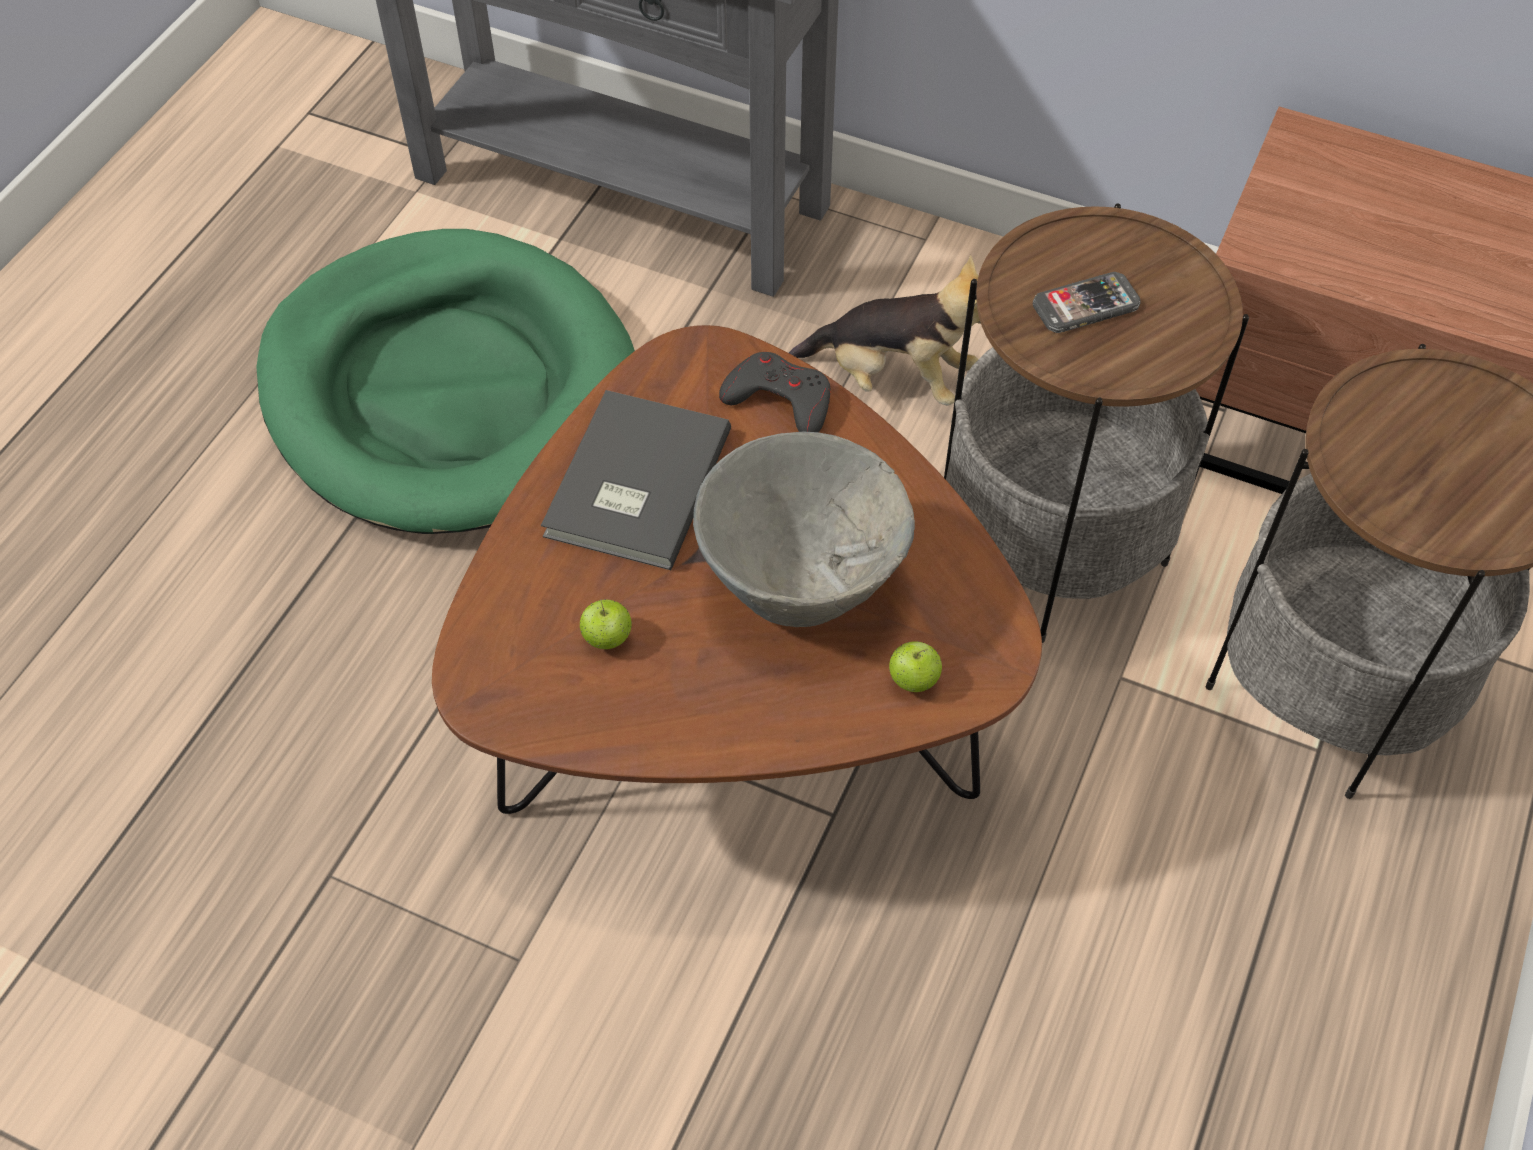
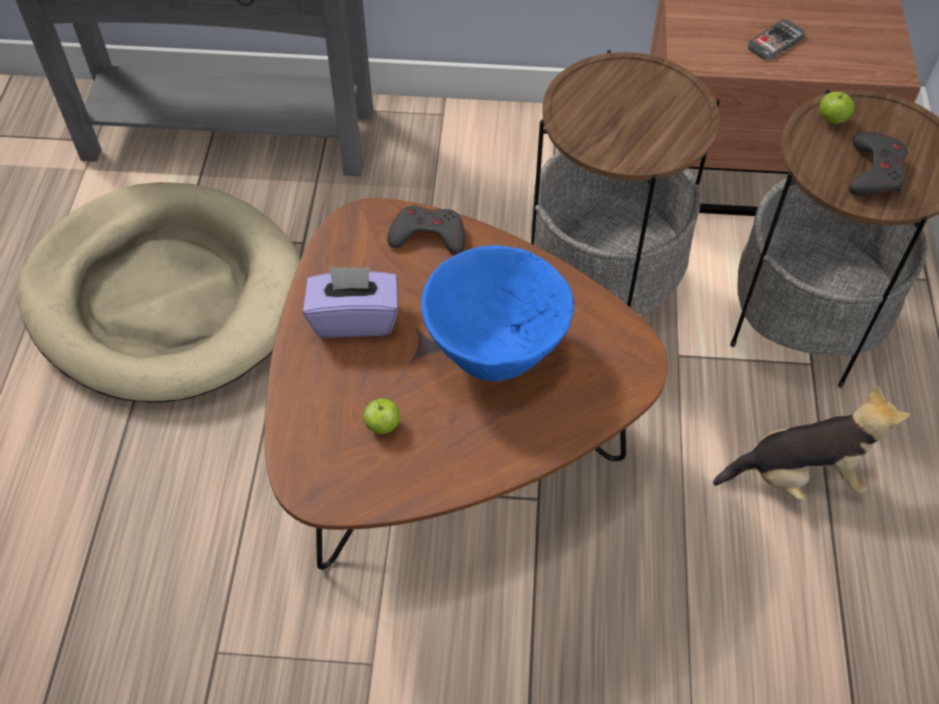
camera: 20 degrees left, 0 degrees up
green dog bed [256,229,635,534] -> beige dog bed [17,182,300,403]
grey book [541,390,731,570] -> purple tissue box [303,267,398,338]
grey bowl [693,432,915,627] -> blue bowl [421,245,574,381]
plush toy [789,255,981,405] -> plush toy moved to [713,385,909,502]
apple [889,641,942,692] -> apple moved to [819,90,854,124]
phone [1033,272,1141,333] -> phone moved to [747,20,805,60]
none -> grey game controller [848,132,908,196]

